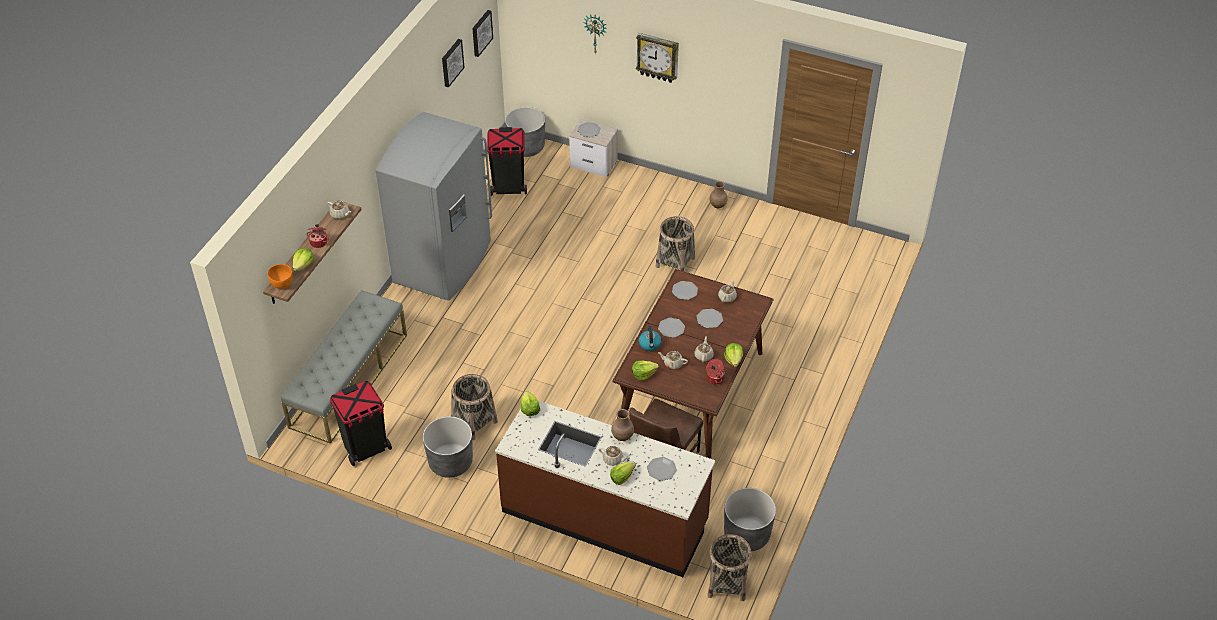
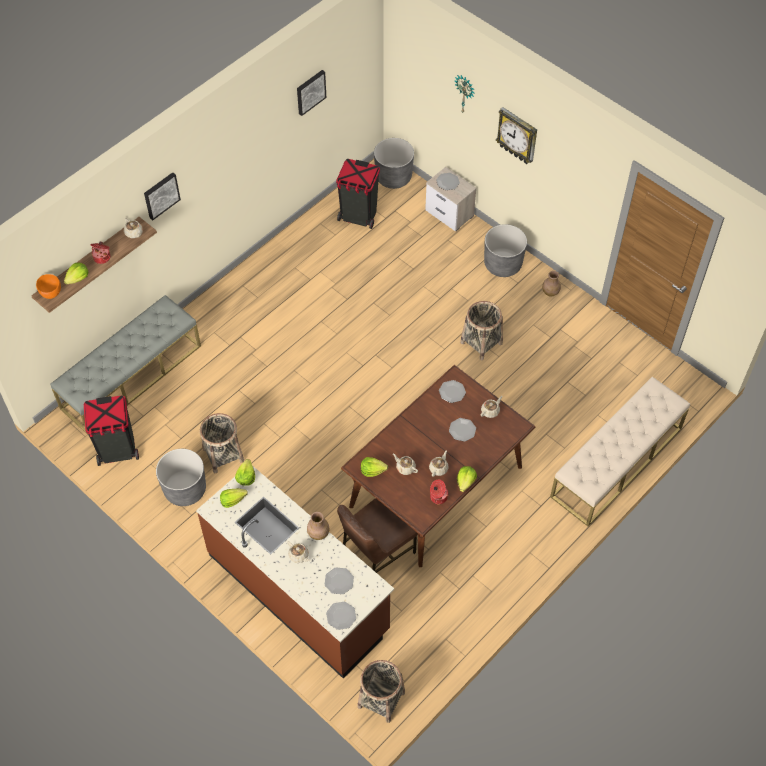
camera: 20 degrees right, 10 degrees up
grey fridge [376,112,492,301] -> none
picture [472,10,493,57] -> picture moved to [144,172,181,220]
lettuce [610,462,636,485] -> lettuce moved to [220,488,248,508]
kettle [639,326,662,351] -> none
plate [658,318,685,338] -> plate moved to [326,602,356,630]
grey planter [724,488,776,551] -> grey planter moved to [484,224,527,277]
none -> beige bench [550,377,690,526]

